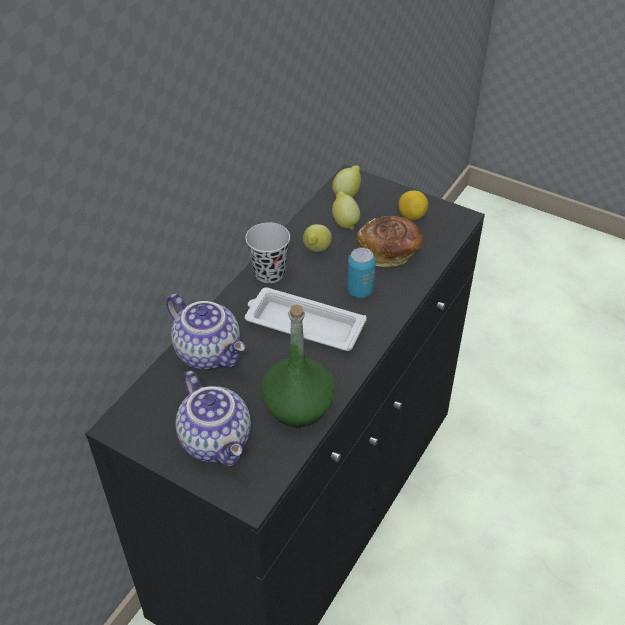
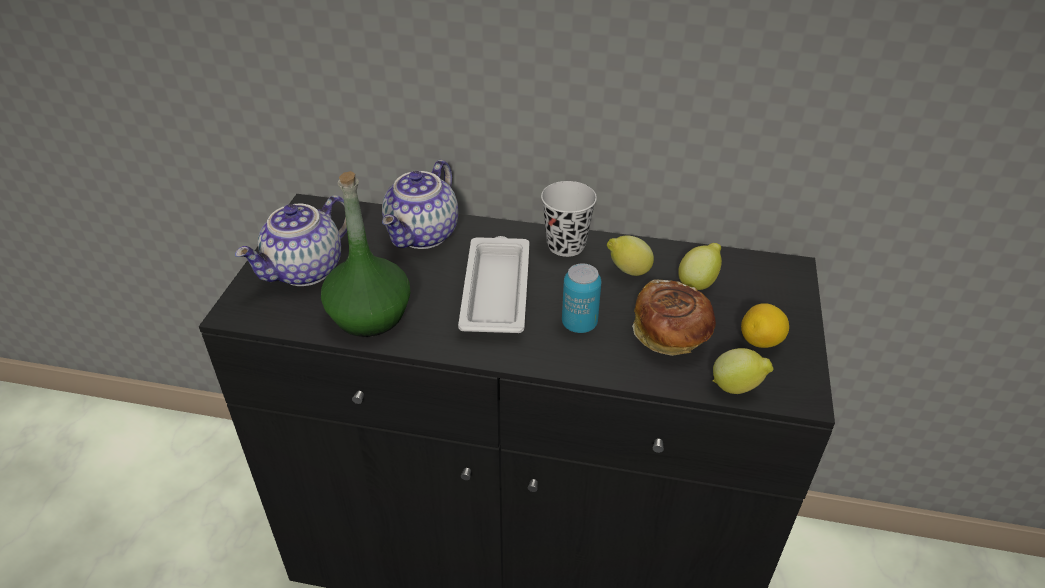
camera: 70 degrees right, 5 degrees down
lemon [332,165,361,197] -> lemon moved to [712,348,774,394]

